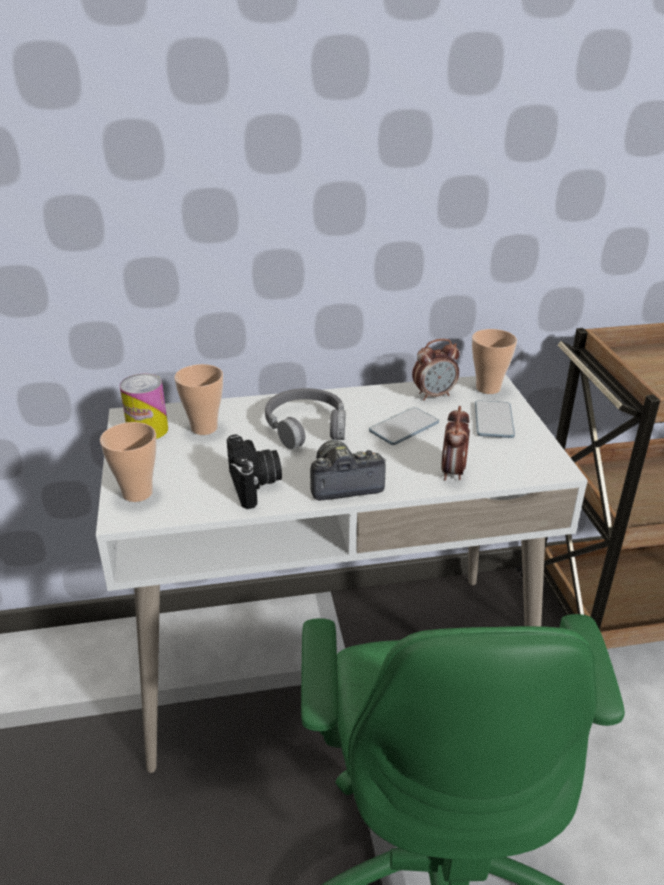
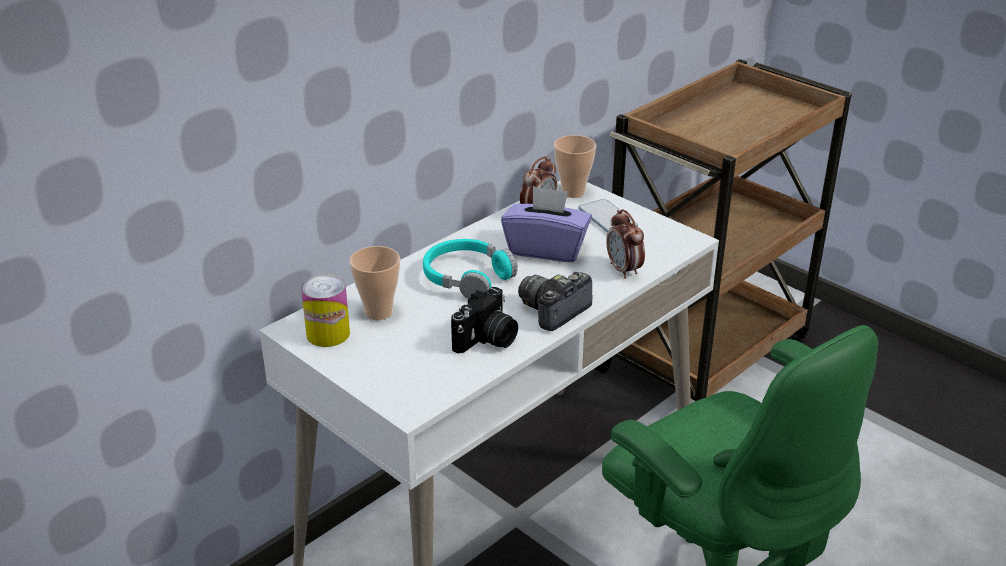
camera: 35 degrees left, 0 degrees up
cup [100,422,157,502] -> none
camera [227,434,282,509] -> camera turned 90 degrees clockwise [451,287,518,354]
grey headphones [265,388,345,449] -> turquoise headphones [423,239,518,299]
phone [369,407,439,445] -> purple tissue box [501,186,592,262]

